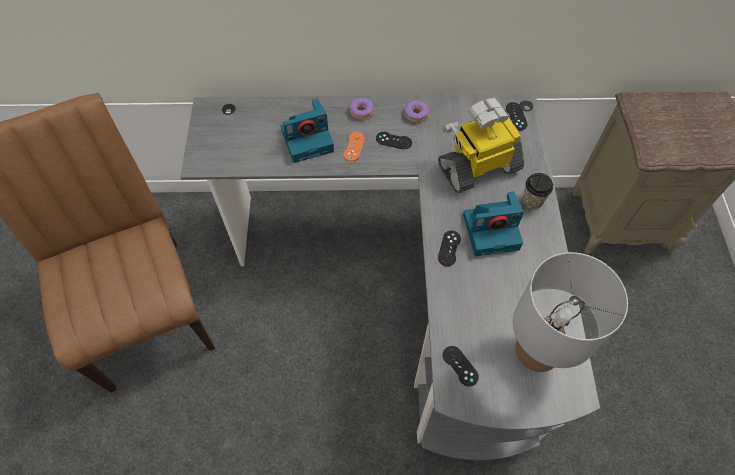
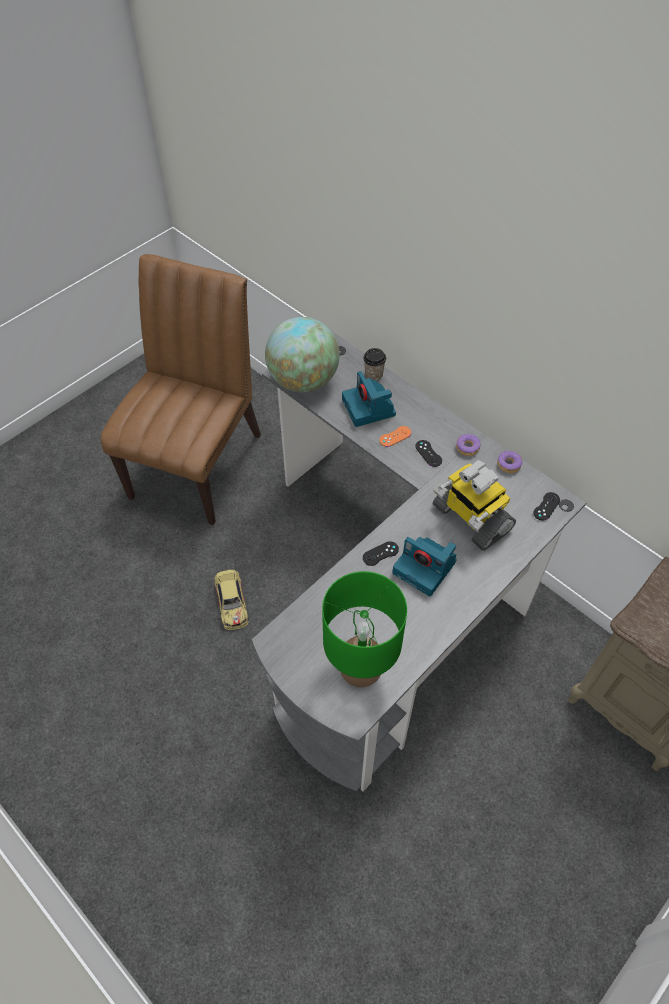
camera: 45 degrees right, 5 degrees down
camera [281,98,334,163] -> camera turned 45 degrees clockwise [342,371,396,427]
donut [349,97,374,120] -> donut moved to [497,451,522,473]
toy robot [438,98,524,193] -> toy robot turned 150 degrees counterclockwise [433,460,516,551]
black game controller [443,346,479,386] -> none
grey table lamp [513,252,628,372] -> green table lamp [322,571,407,687]
cup [523,173,553,210] -> cup moved to [363,348,386,381]
none -> toy car [215,570,249,630]
none -> globe [265,317,340,393]

